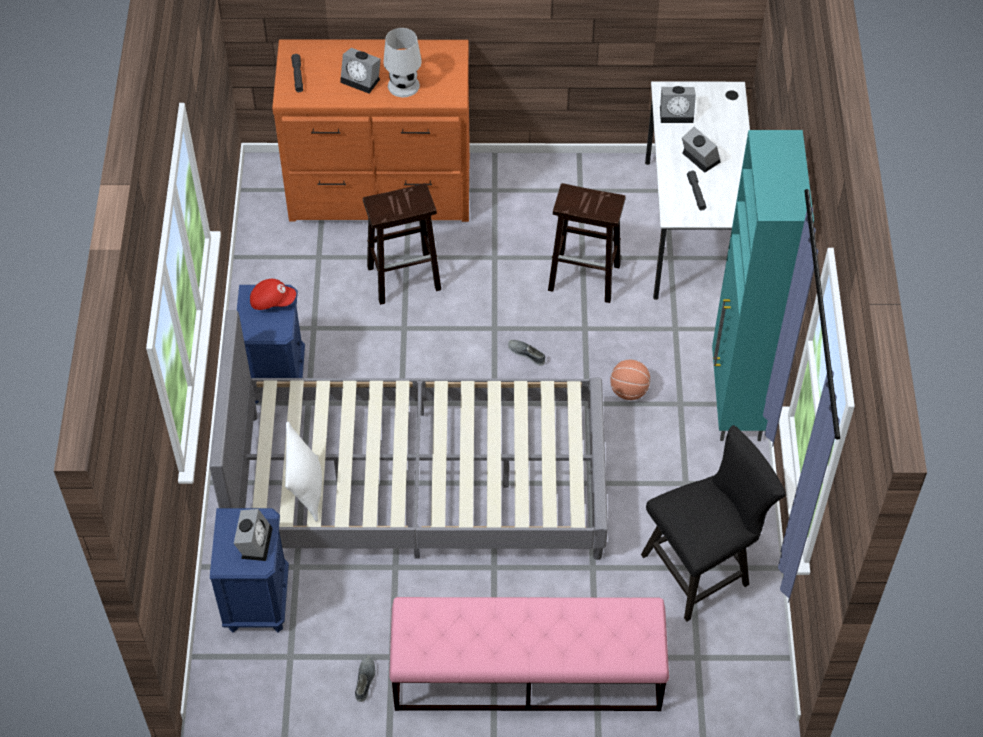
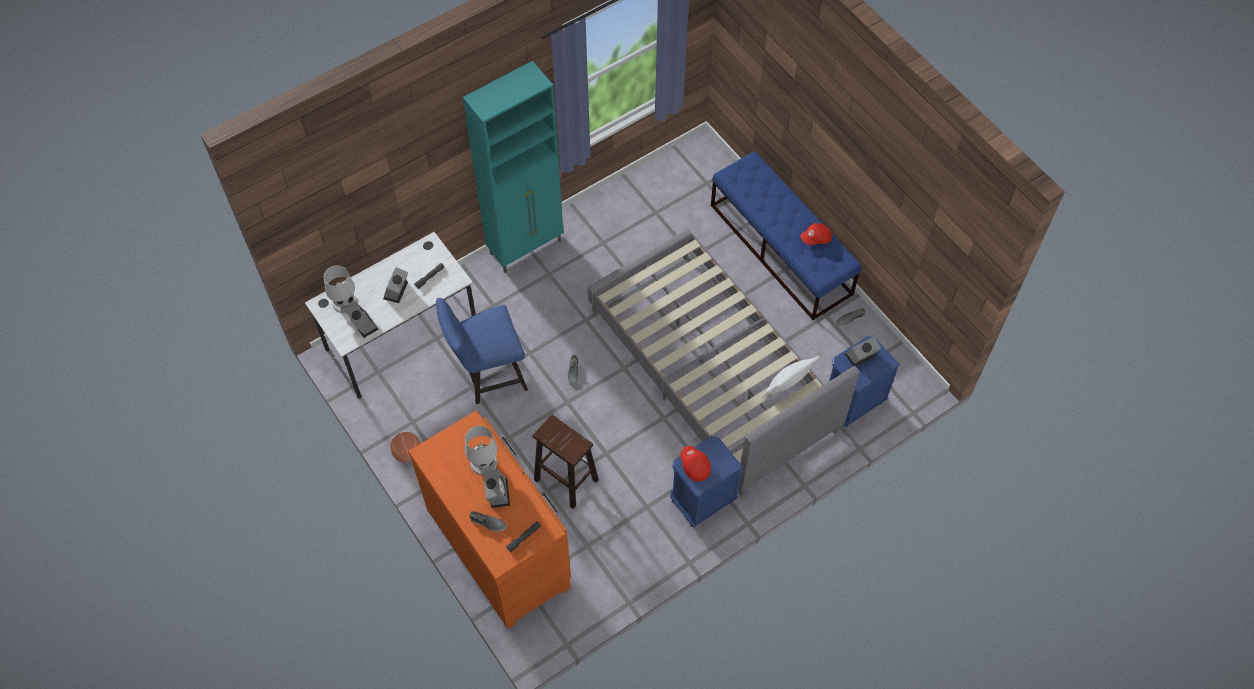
camera: 125 degrees left, 5 degrees up
pink bench [389,597,669,711] -> blue bench [711,151,861,320]
brown stool [548,183,626,303] -> blue chair [436,298,528,404]
basketball [610,360,650,400] -> basketball moved to [390,432,420,463]
black chair [641,425,786,622] -> none
none -> white table lamp [323,265,357,313]
none -> grey shoe [470,511,507,532]
none -> red cap [801,223,832,245]

